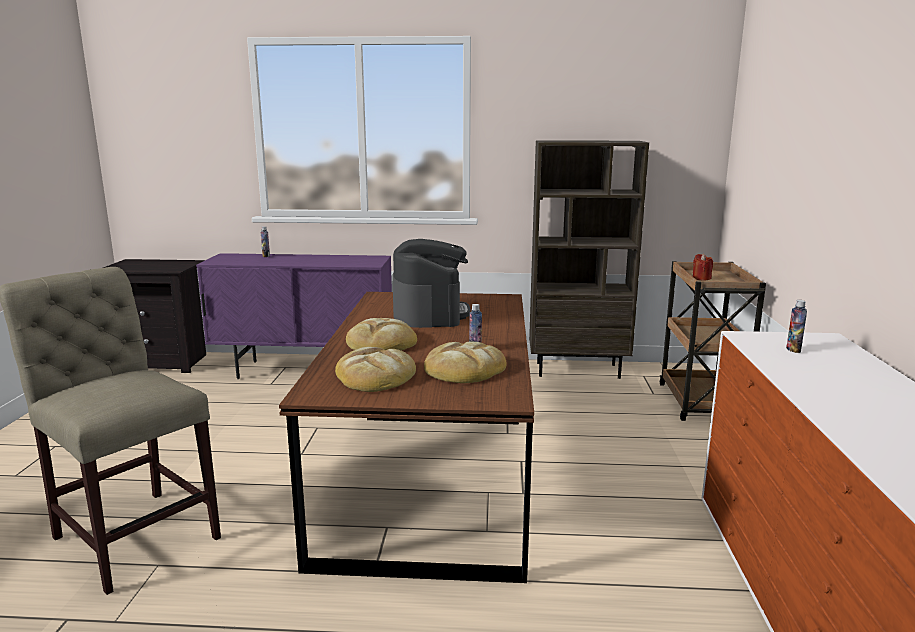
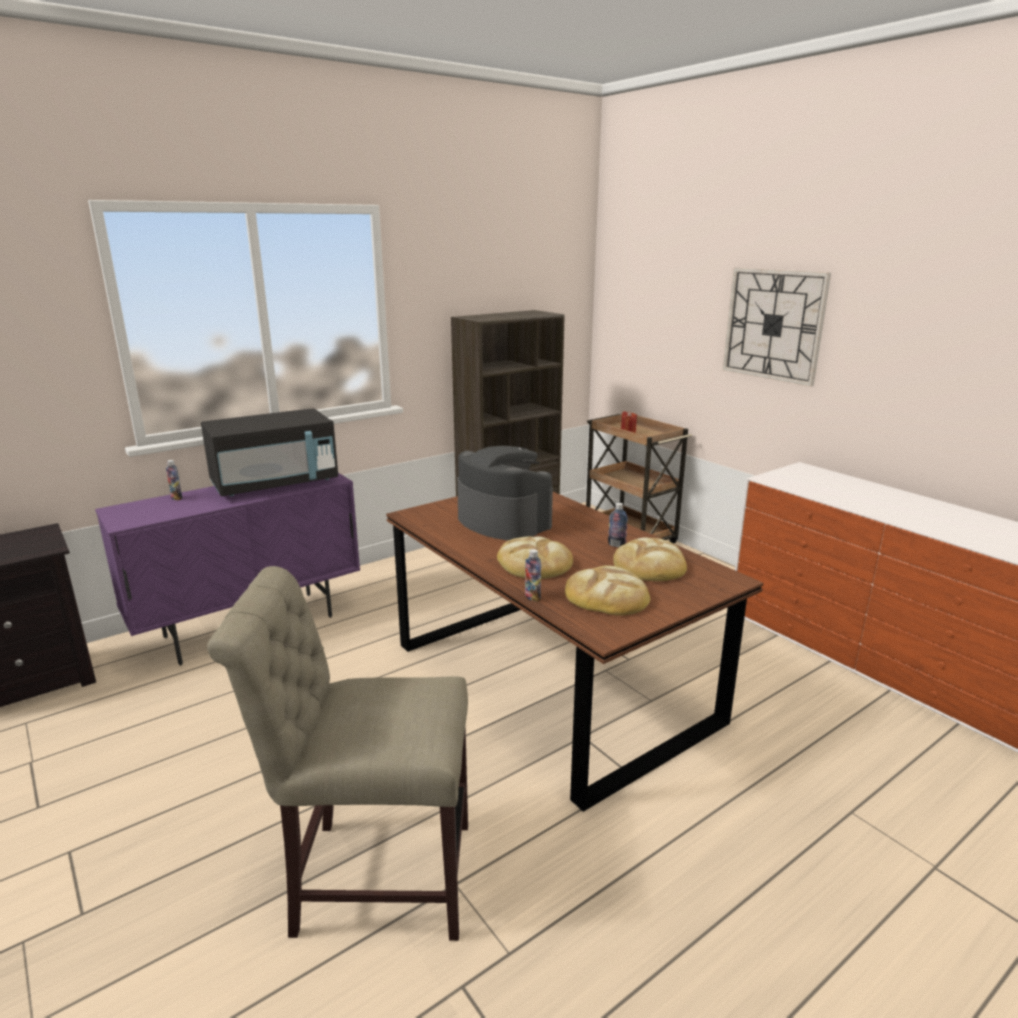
camera: 40 degrees left, 5 degrees up
bottle [786,300,807,353] -> bottle moved to [525,549,541,602]
none -> black microwave [201,408,338,496]
none -> wall clock [723,268,831,387]

